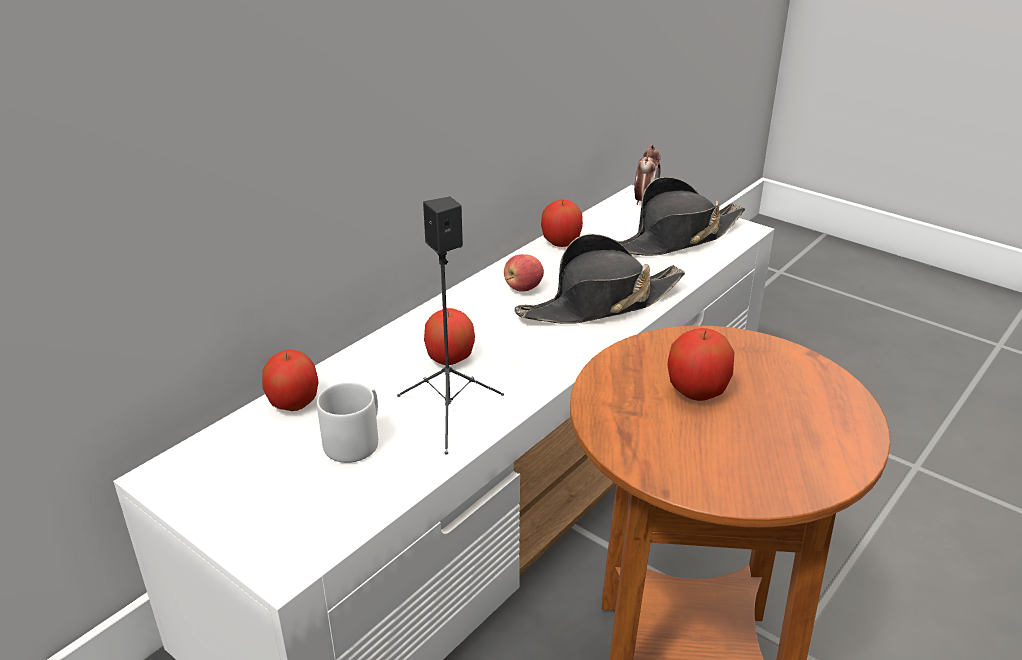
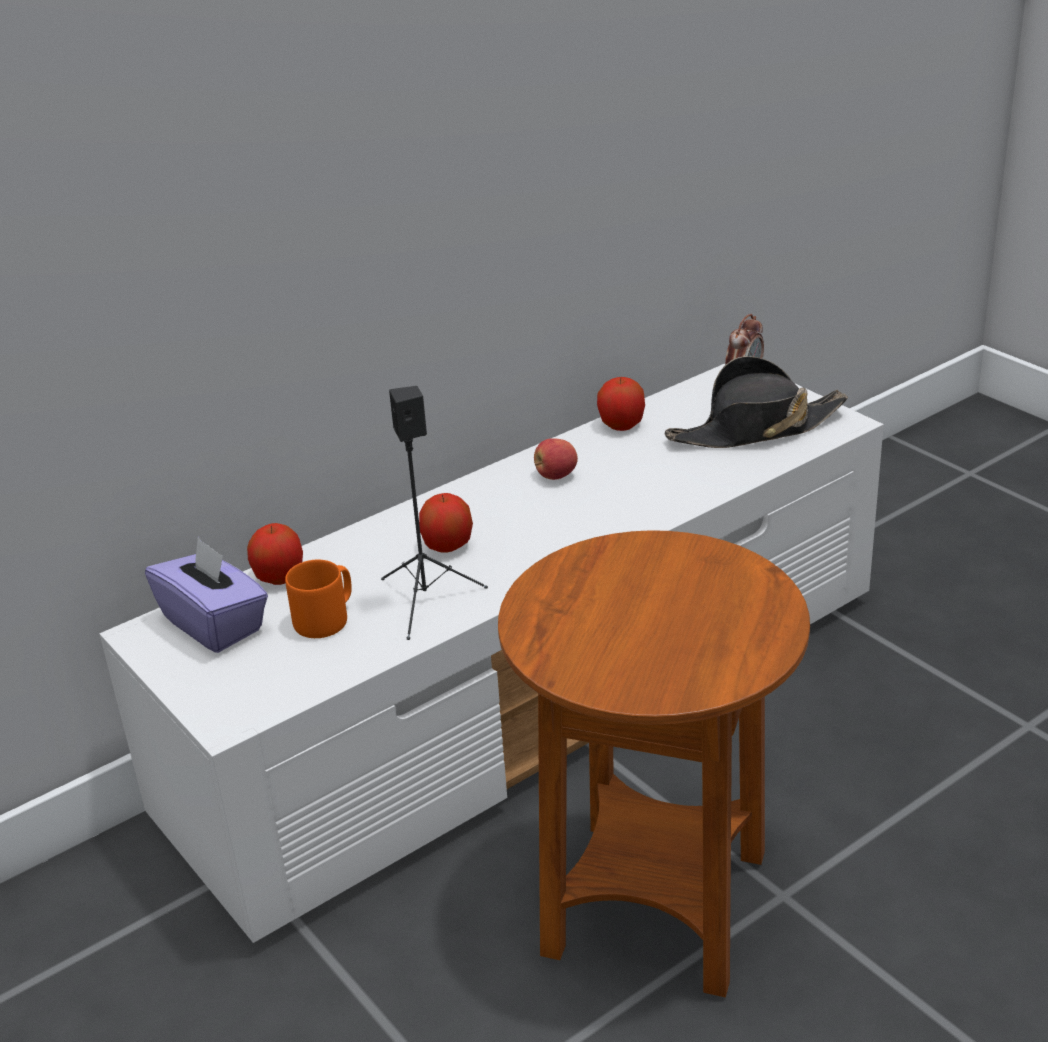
camera: 15 degrees right, 0 degrees up
grey mug [317,382,378,463] -> orange mug [285,560,352,638]
black hat [514,234,686,324] -> none
apple [667,328,735,401] -> none
none -> purple tissue box [145,537,268,653]

